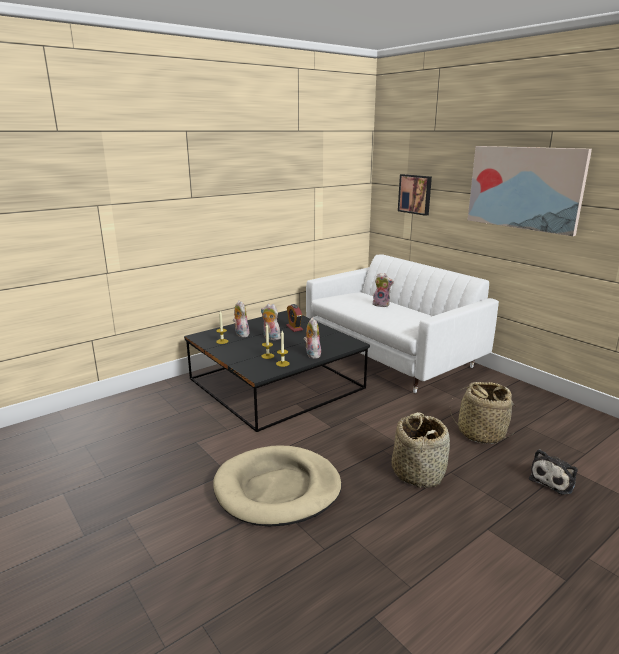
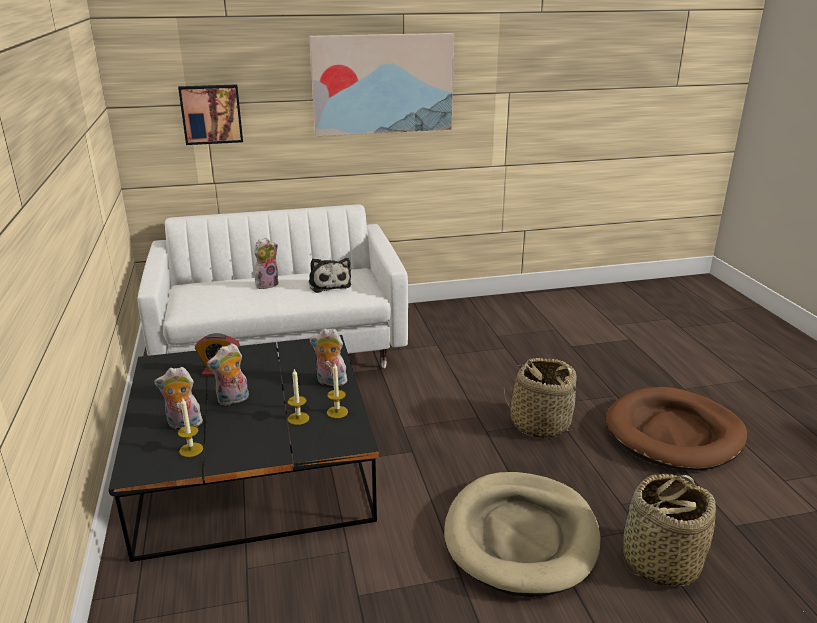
camera: 65 degrees left, 5 degrees up
basket [450,382,515,444] -> basket moved to [623,474,716,586]
plush toy [529,449,578,495] -> plush toy moved to [309,258,351,293]
none -> brown dog bed [606,387,747,471]

